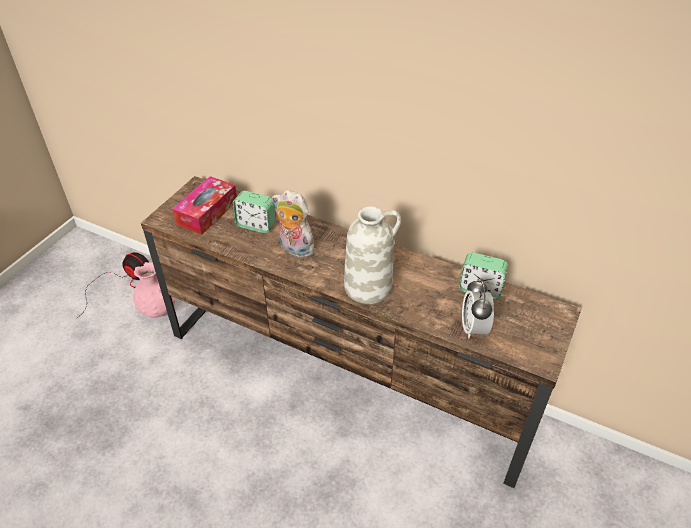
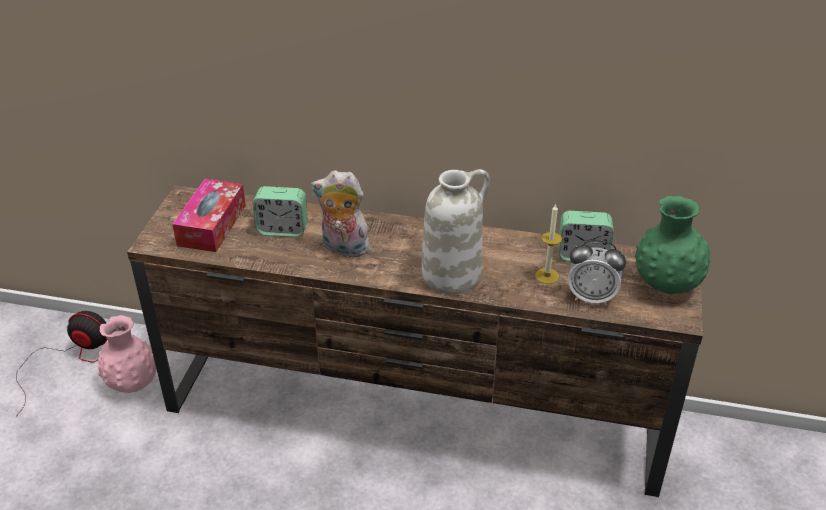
camera: 15 degrees left, 5 degrees down
alarm clock [462,279,494,338] -> alarm clock turned 60 degrees counterclockwise [568,240,626,306]
none -> candle [535,204,562,284]
none -> green vase [635,196,711,294]

